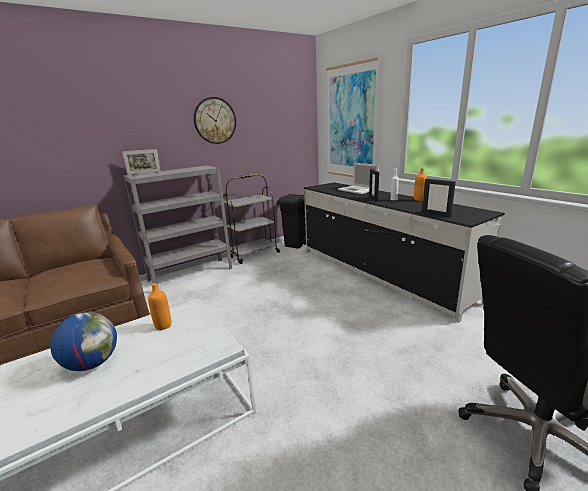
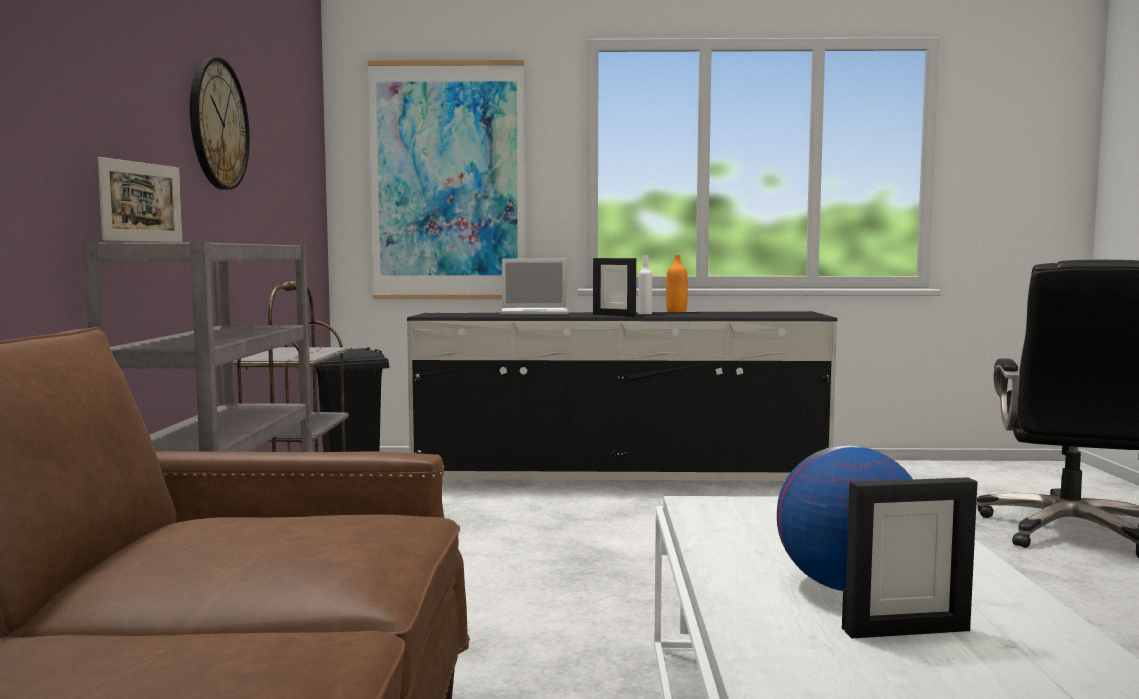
camera: 55 degrees left, 15 degrees down
orange bottle [148,283,172,330] -> none
picture frame [422,179,456,217] -> picture frame moved to [842,477,977,638]

